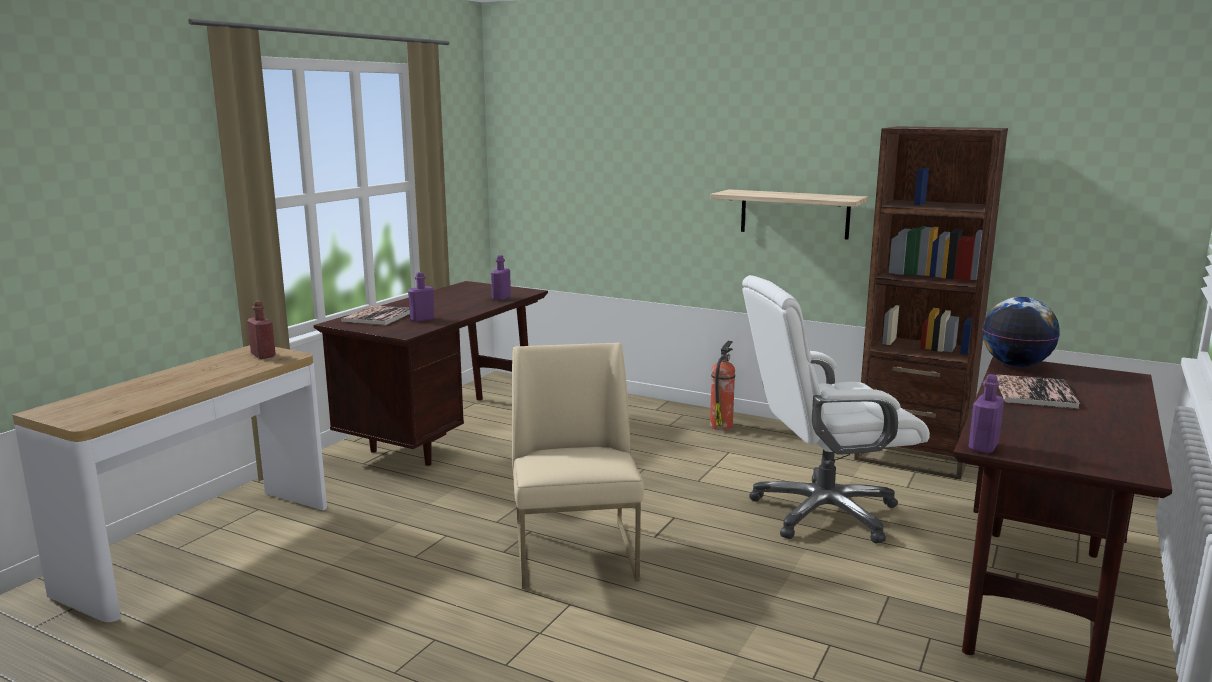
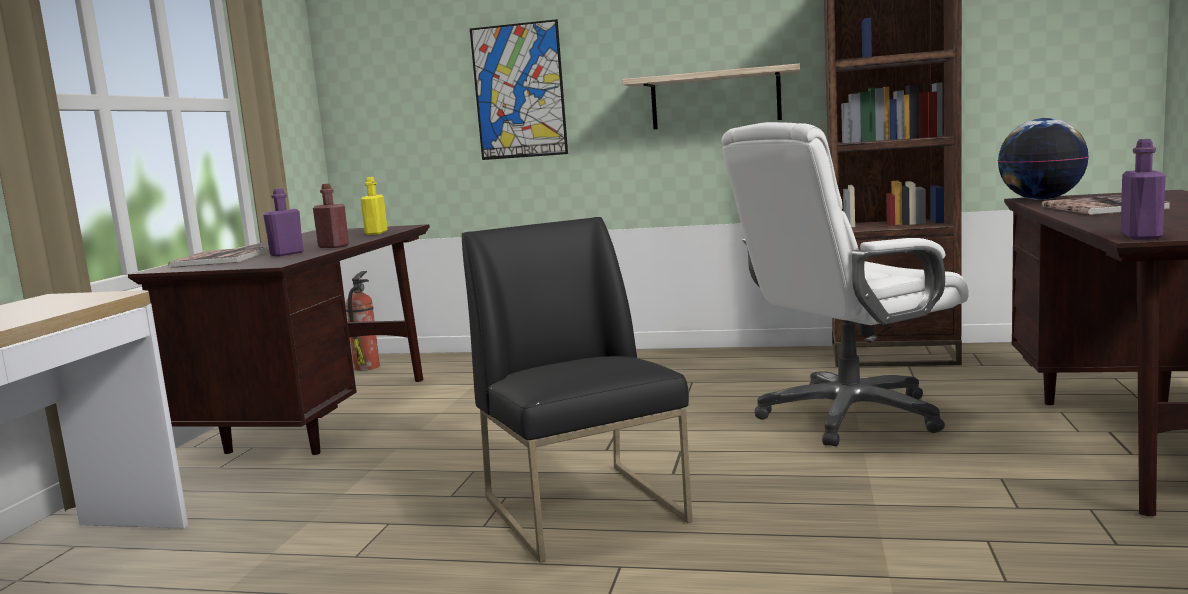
camera: 15 degrees left, 5 degrees down
red bottle [247,301,276,359] -> red bottle moved to [313,184,349,248]
purple bottle [491,255,511,301] -> yellow bottle [361,177,388,235]
beige chair [512,343,644,589] -> black chair [462,217,693,563]
fire extinguisher [710,341,735,430] -> fire extinguisher moved to [346,271,380,371]
none -> picture [470,19,568,160]

